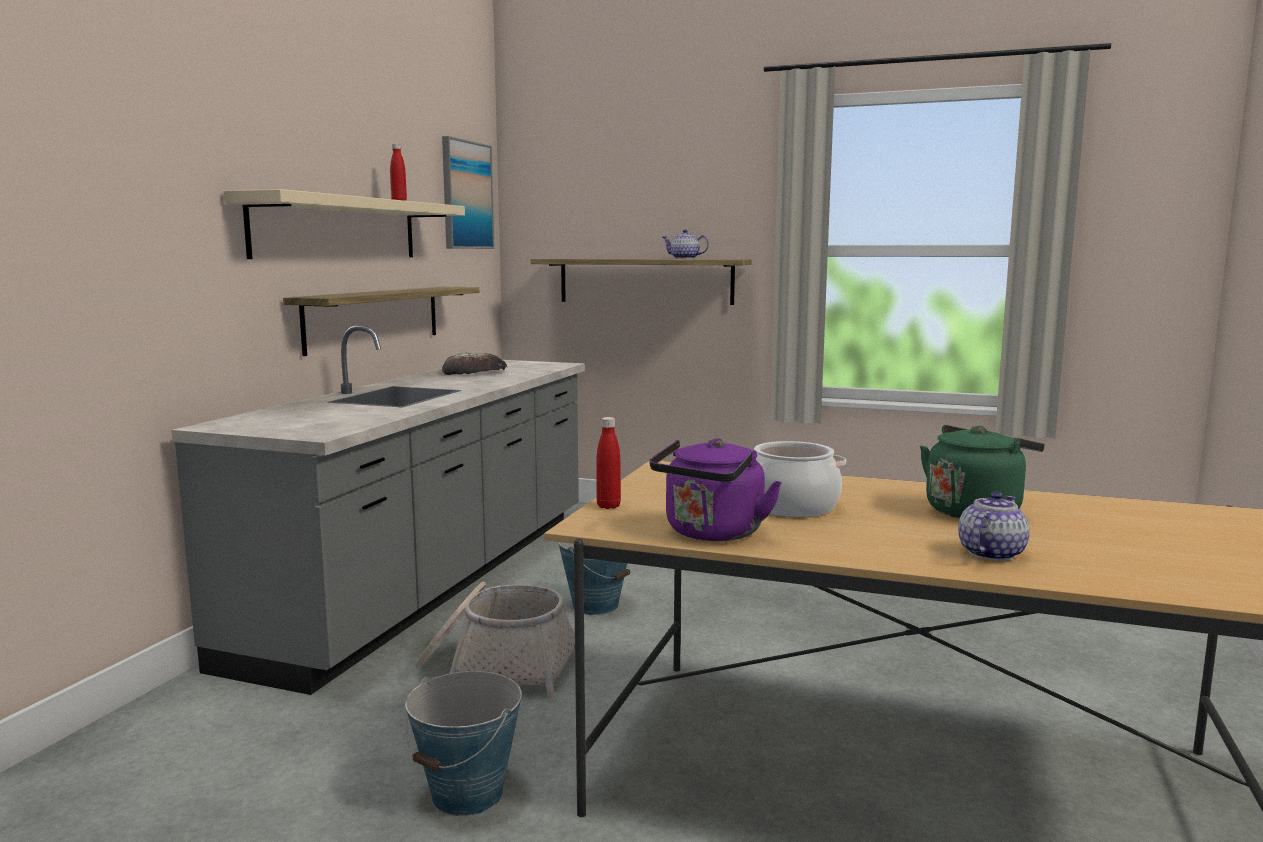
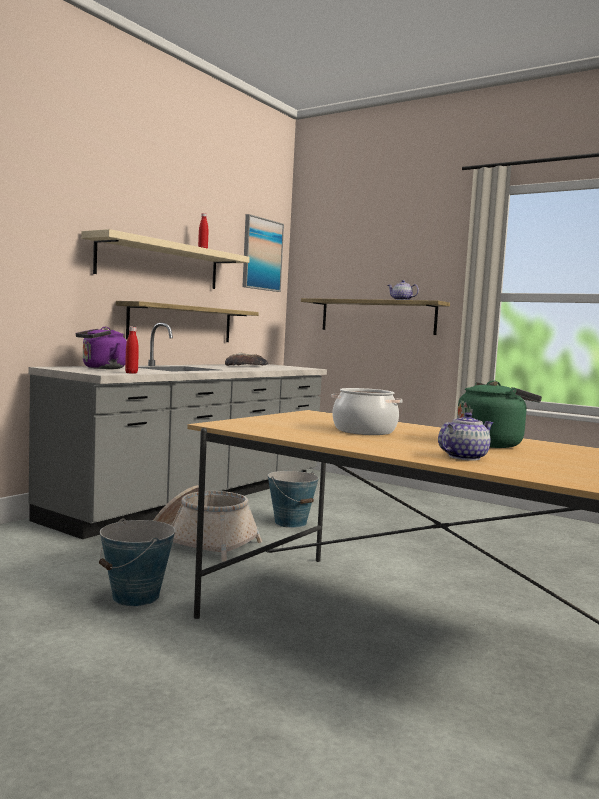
camera: 15 degrees right, 5 degrees down
red bottle [596,417,621,509] -> red bottle moved to [125,327,139,374]
purple kettle [649,438,782,541] -> purple kettle moved to [75,327,127,369]

